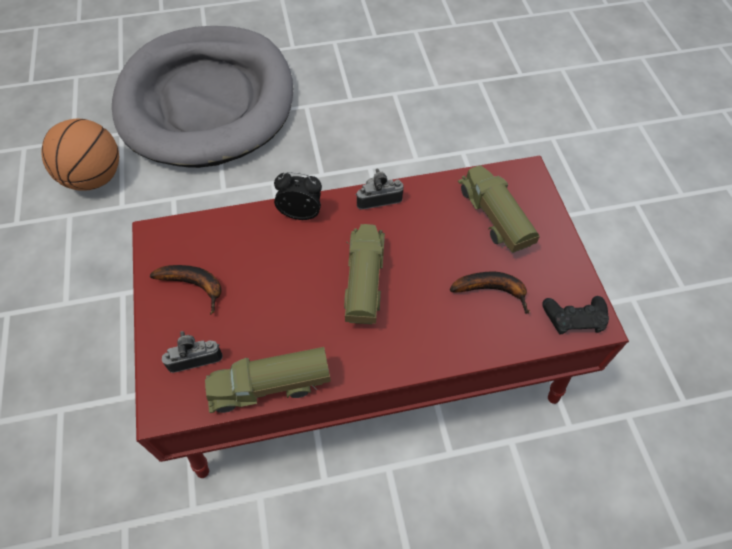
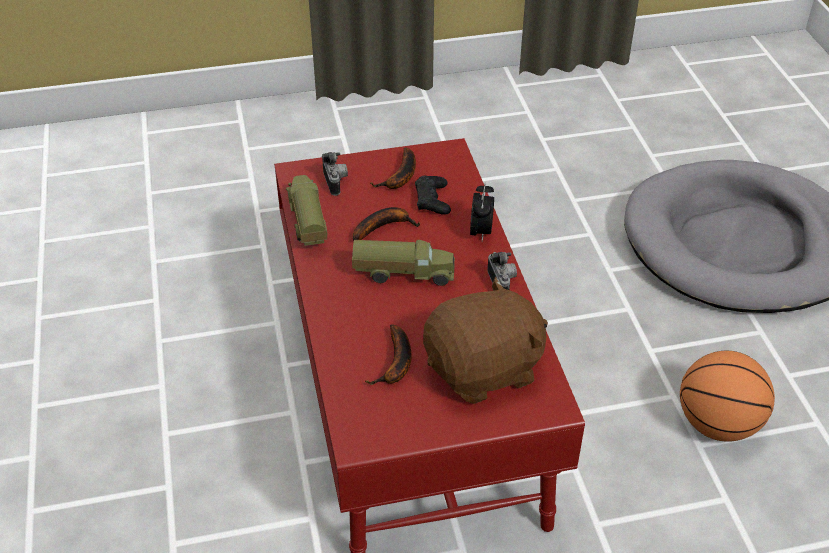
camera: 90 degrees right, 15 degrees down
basketball [42,119,119,191] -> basketball moved to [680,351,775,442]
toy truck [458,165,540,253] -> brown plush toy [423,277,548,404]
black game controller [542,296,609,335] -> black game controller moved to [415,175,451,215]
none -> banana [353,207,420,240]

